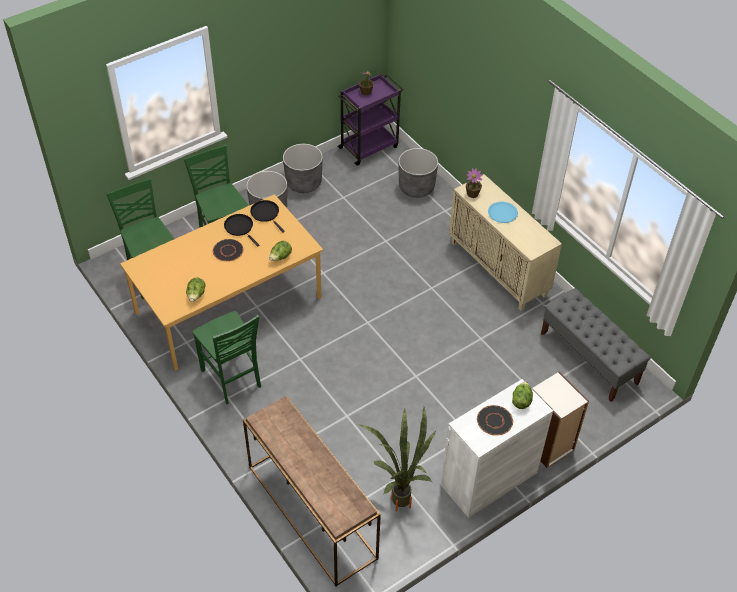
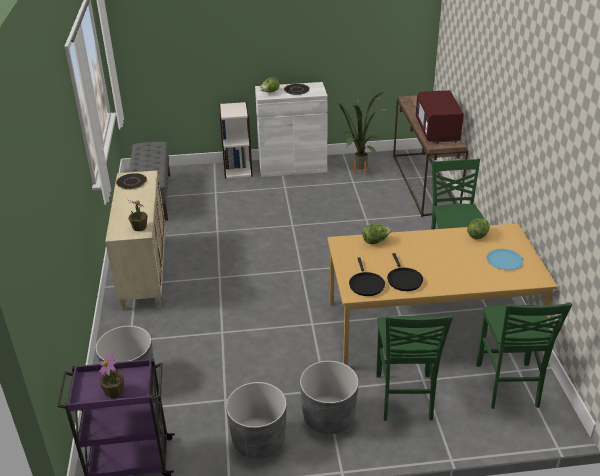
camera: 150 degrees left, 15 degrees down
black plate [213,239,244,262] -> black plate moved to [116,173,147,189]
blue plate [488,202,518,223] -> blue plate moved to [487,249,524,270]
none -> red microwave [416,90,464,144]

